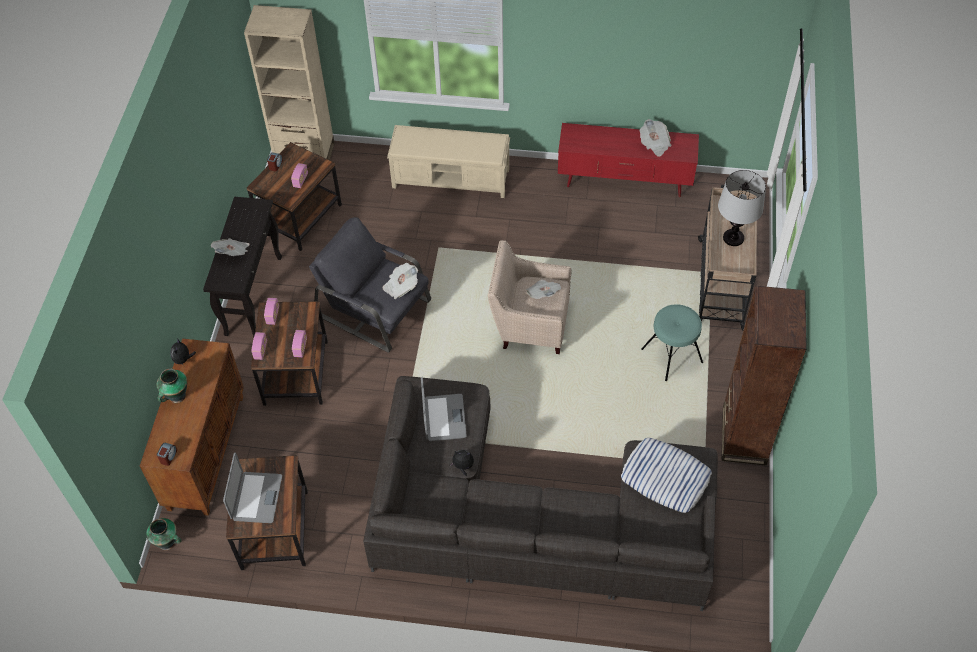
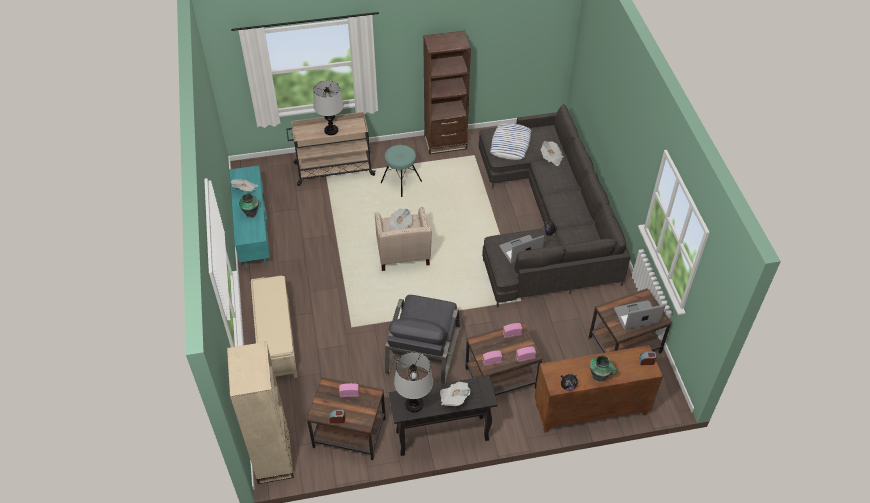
camera: 110 degrees left, 5 degrees down
vase [146,518,182,550] -> vase moved to [239,193,259,218]
newspaper [383,263,418,299] -> newspaper moved to [541,141,564,166]
red tv stand [558,123,699,197] -> turquoise tv stand [229,165,270,268]
none -> table lamp [394,352,433,412]

